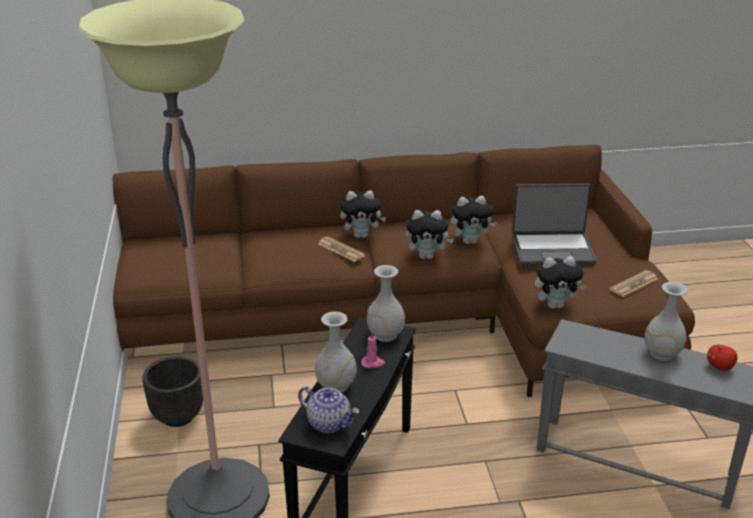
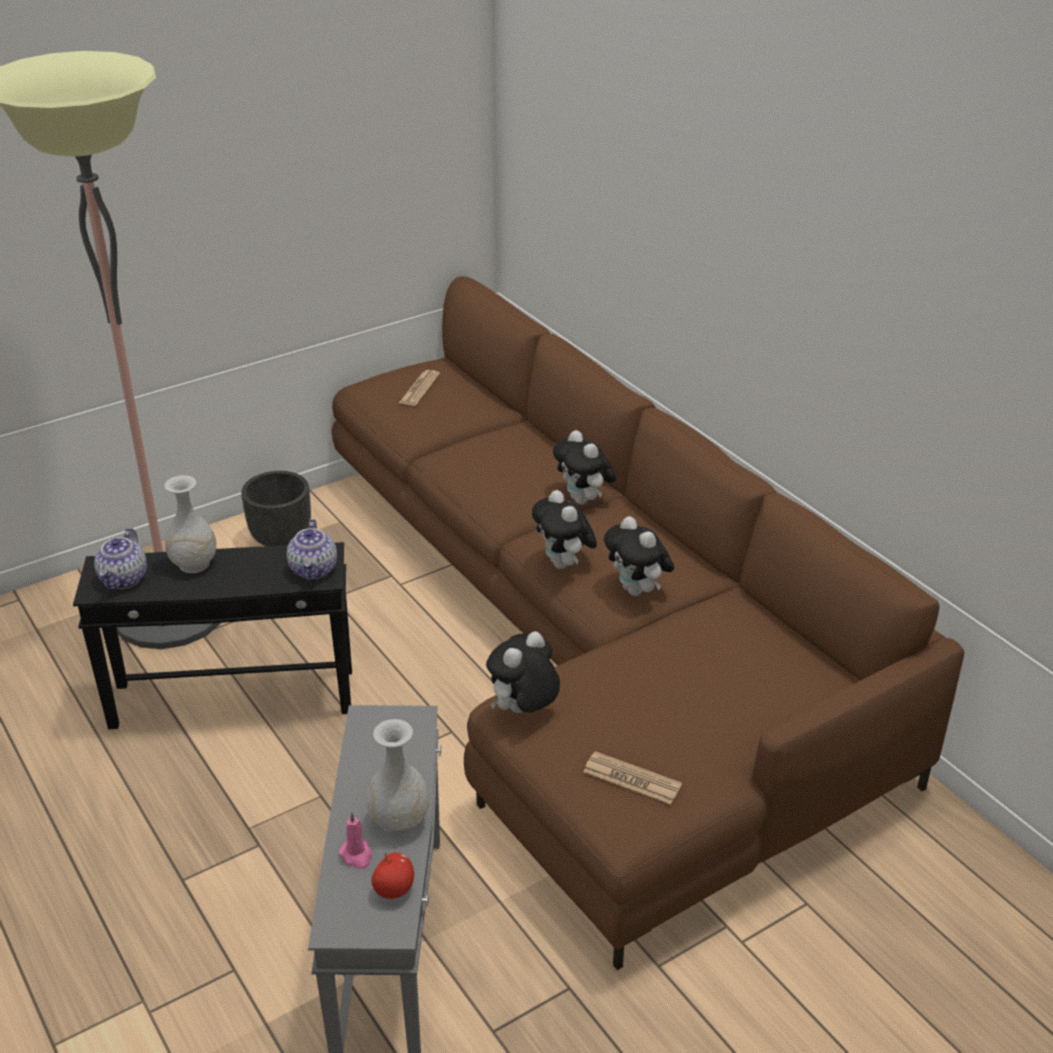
camera: 65 degrees right, 5 degrees up
newspaper [318,237,366,262] -> newspaper moved to [399,370,440,406]
pink candle [361,332,385,368] -> pink candle moved to [338,812,372,869]
white vase [367,265,405,342] -> teapot [287,519,337,581]
laptop [512,184,597,265] -> none
plush toy [535,256,586,309] -> plush toy turned 75 degrees clockwise [486,631,560,713]

